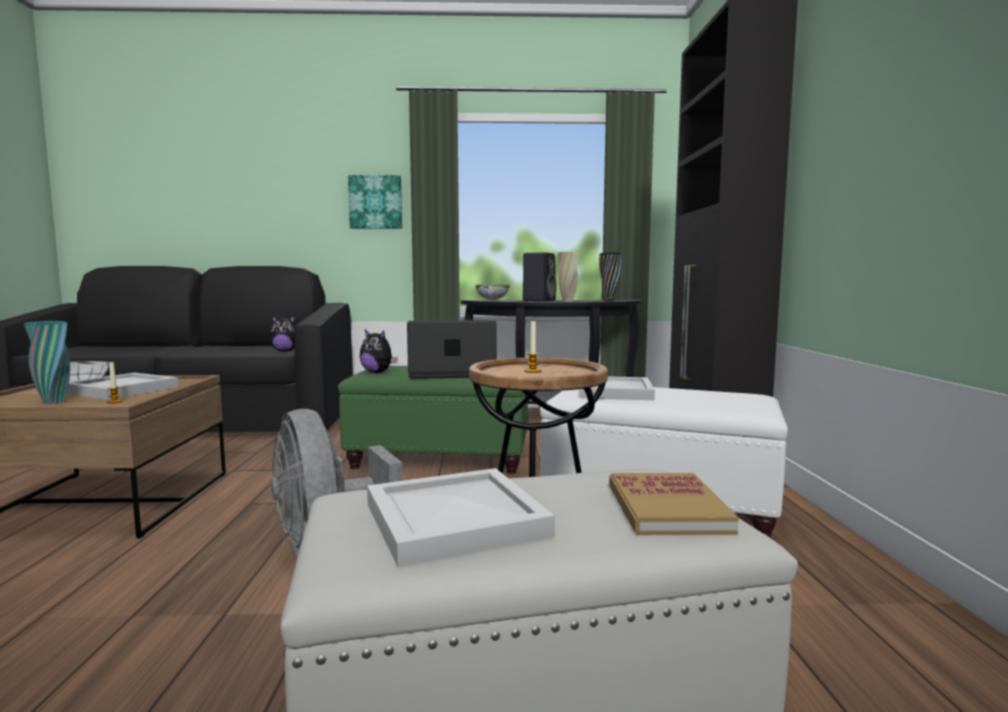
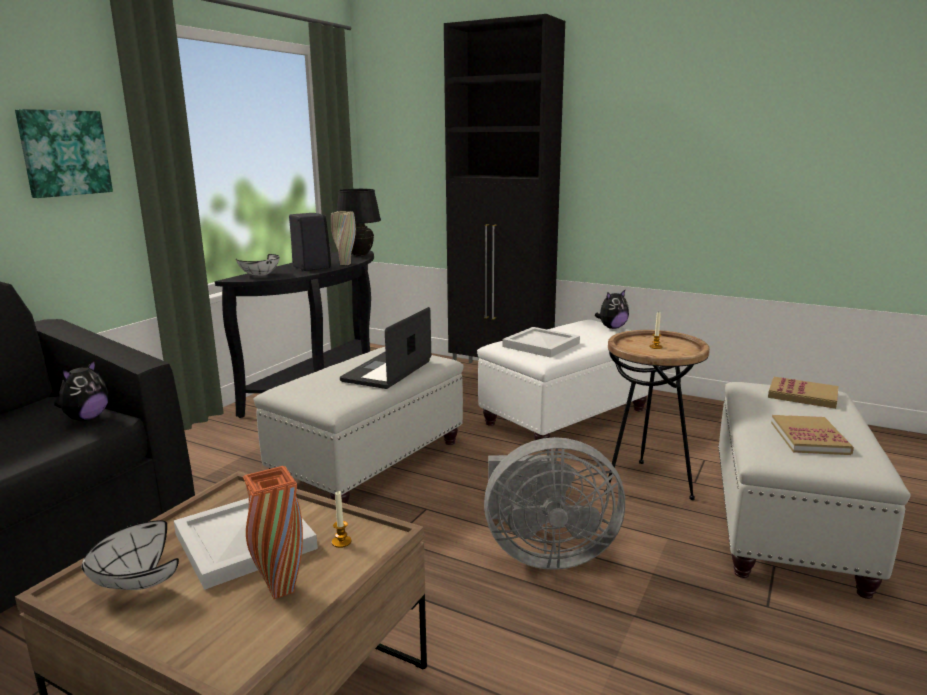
camera: 60 degrees left, 10 degrees up
turquoise vase [24,321,70,404] -> orange vase [243,466,303,599]
green ottoman [338,366,528,474] -> white ottoman [253,347,464,504]
plush toy [360,330,398,373] -> plush toy moved to [595,290,629,329]
white tray [367,468,555,568] -> book [771,415,854,455]
black vase [599,253,622,301] -> black table lamp [336,189,381,256]

